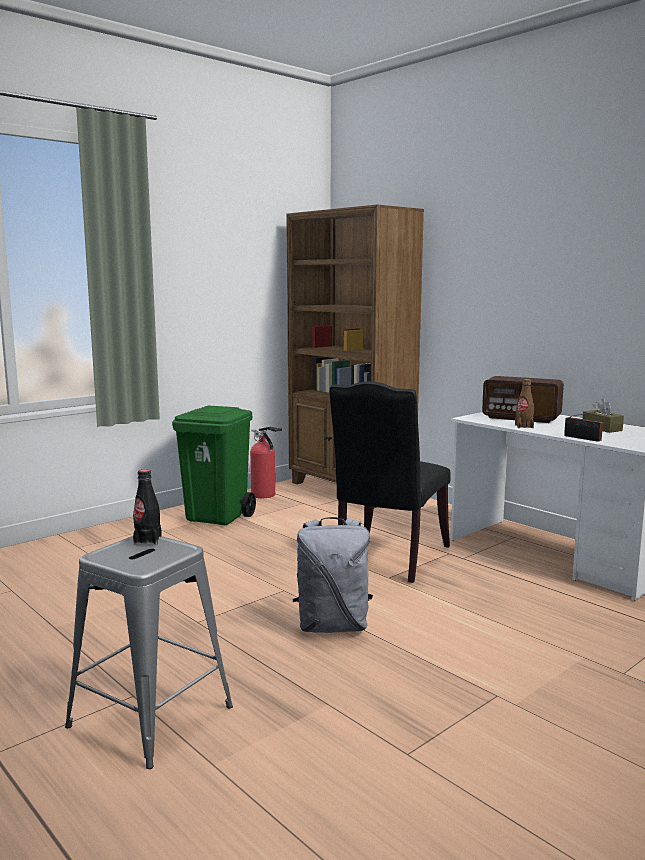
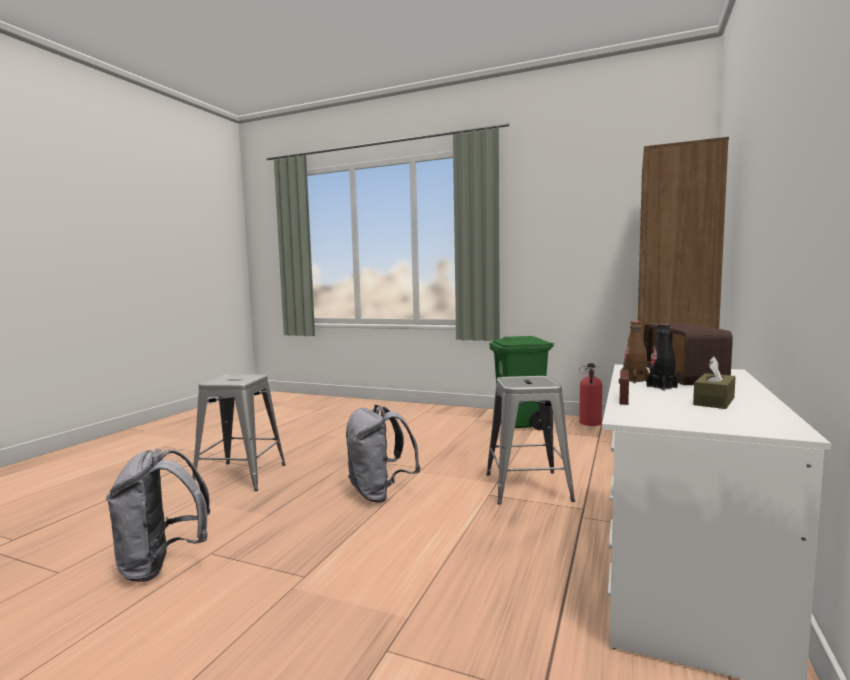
camera: 65 degrees right, 5 degrees down
black bottle [133,469,162,545] -> black bottle moved to [646,324,678,390]
black chair [329,381,451,583] -> grey stool [486,376,575,504]
none -> grey backpack [106,448,210,582]

